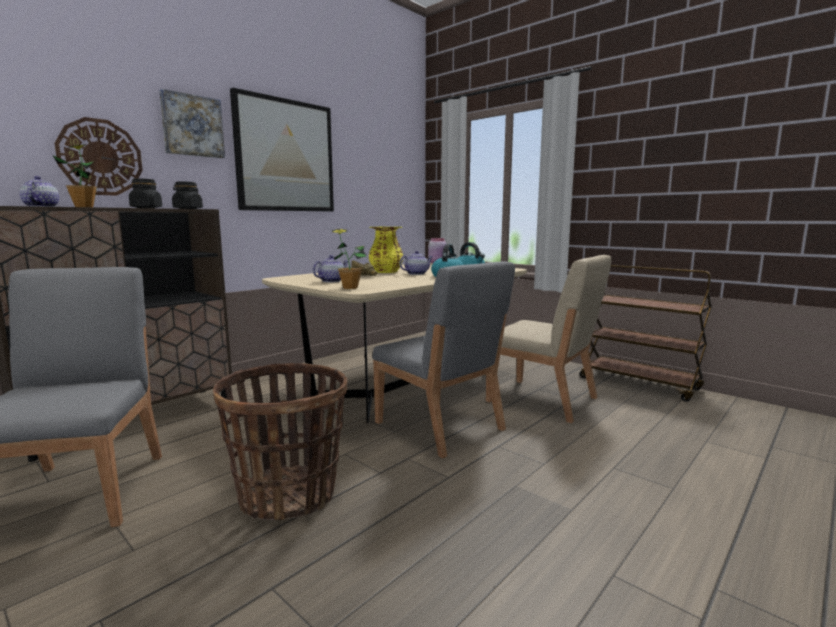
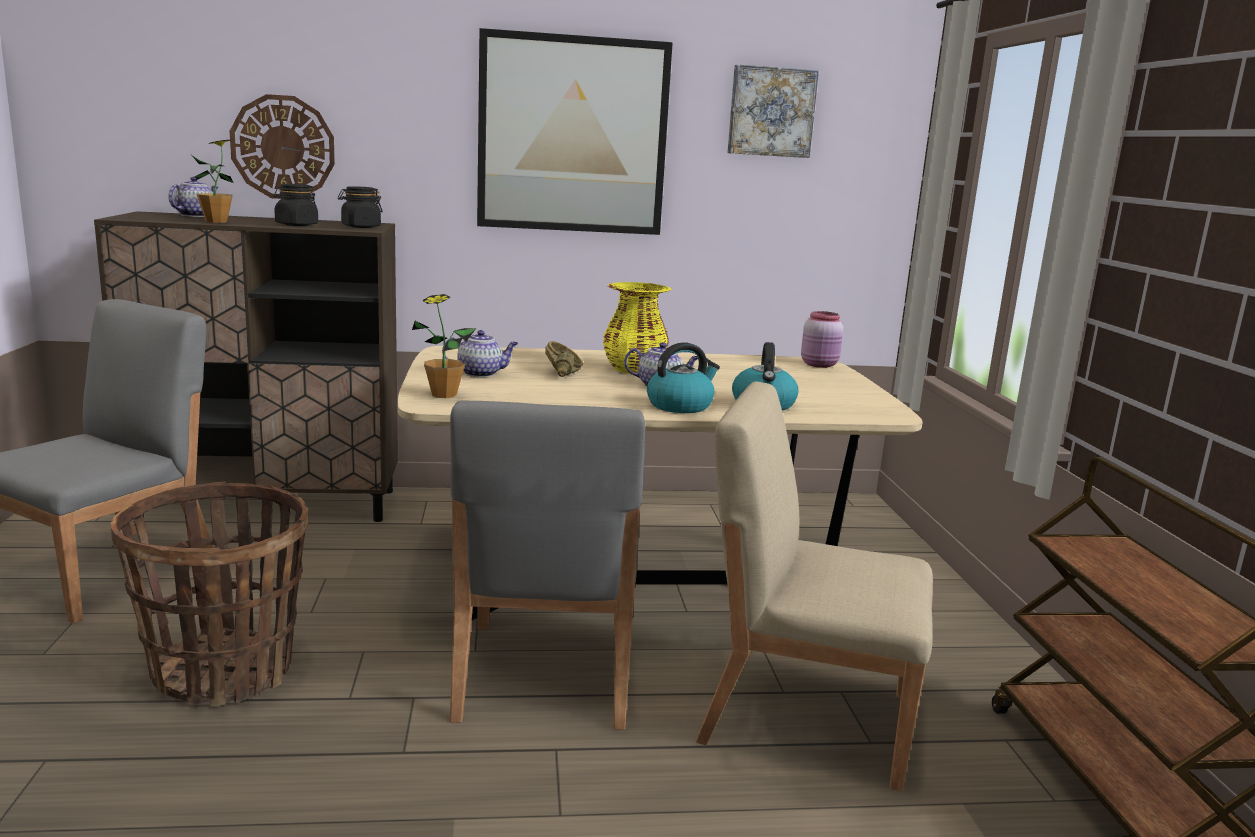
camera: 40 degrees right, 5 degrees up
picture [159,89,225,158] -> picture moved to [727,64,819,158]
beige chair [486,255,612,423] -> beige chair turned 120 degrees clockwise [696,381,933,791]

